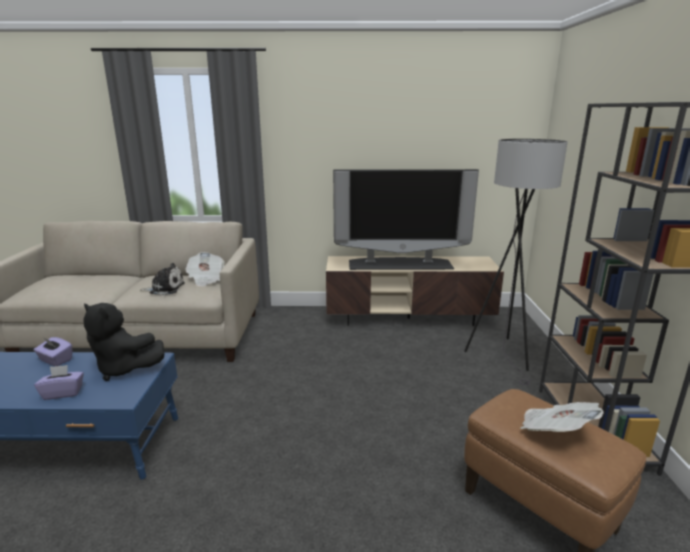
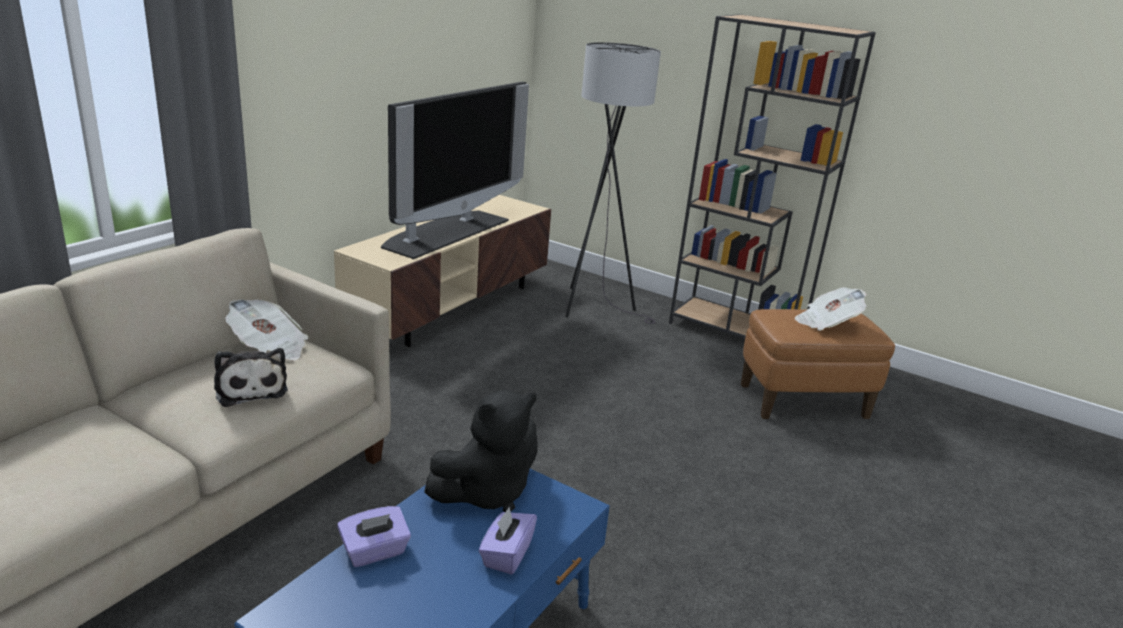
camera: 60 degrees left, 5 degrees up
plush toy [141,263,185,295] -> plush toy turned 120 degrees clockwise [214,348,288,407]

